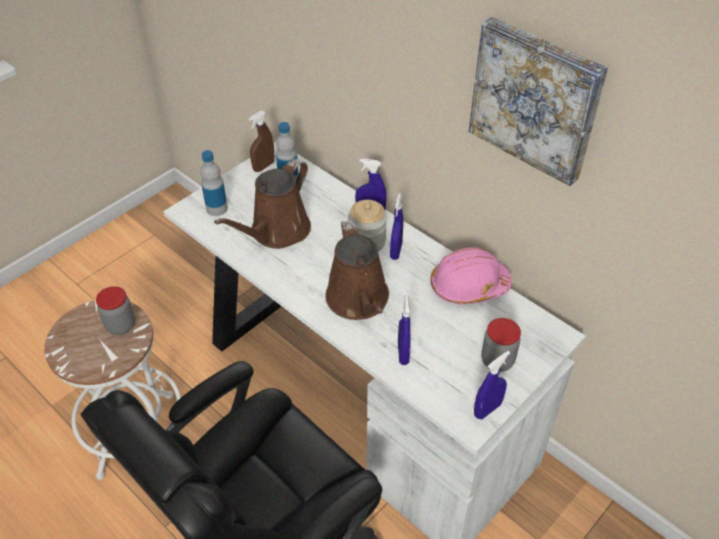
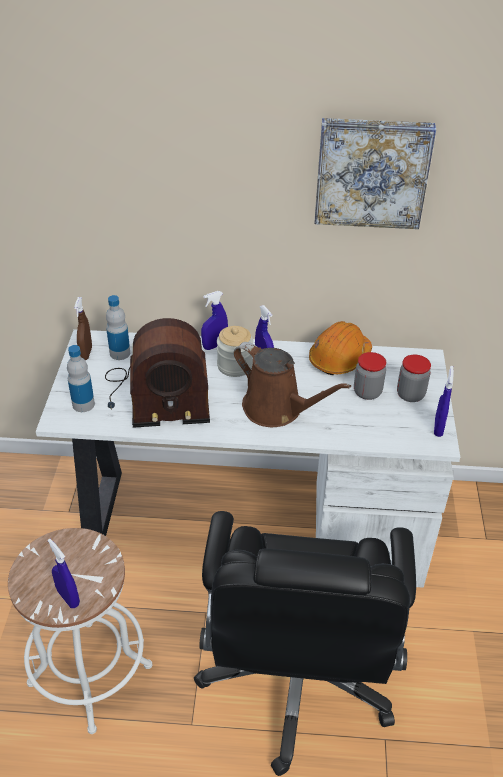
camera: 40 degrees left, 5 degrees down
jar [96,286,135,335] -> jar moved to [354,352,386,400]
brown watering can [214,159,311,249] -> radio [105,318,210,428]
blue spray bottle [398,291,411,365] -> blue spray bottle moved to [48,539,80,608]
pink hard hat [430,247,512,304] -> orange hard hat [309,321,372,375]

